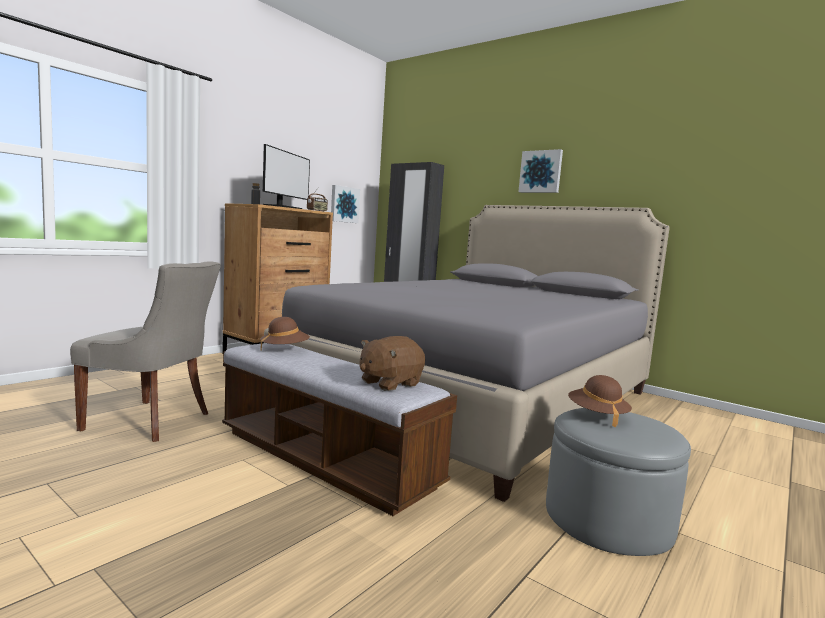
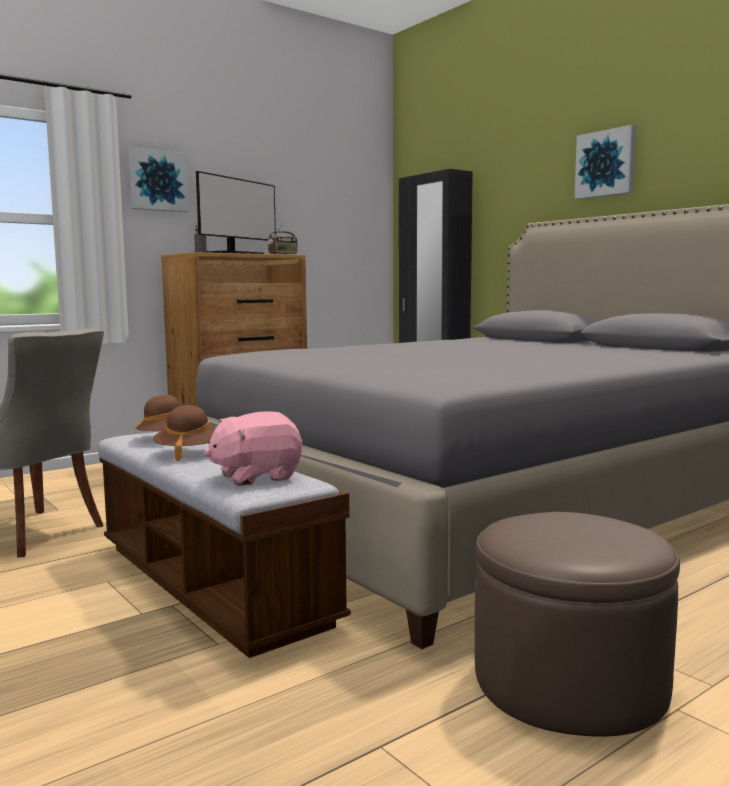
camera: 15 degrees right, 0 degrees up
picture [331,185,360,223] -> picture moved to [128,147,189,212]
brown plush toy [359,336,425,391] -> pink plush toy [204,411,302,486]
grey ottoman [546,408,691,556] -> brown ottoman [475,512,680,737]
brown hat [568,375,632,427] -> brown hat moved to [153,405,216,461]

